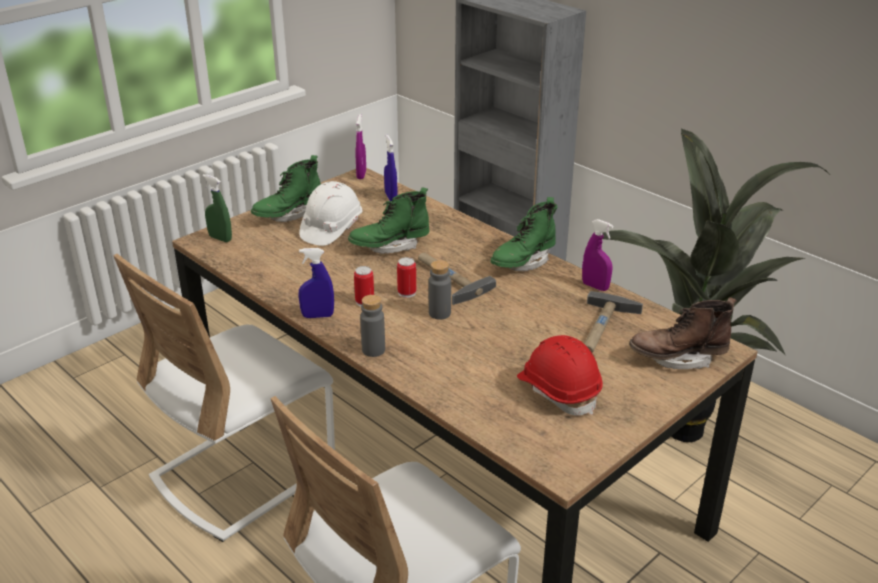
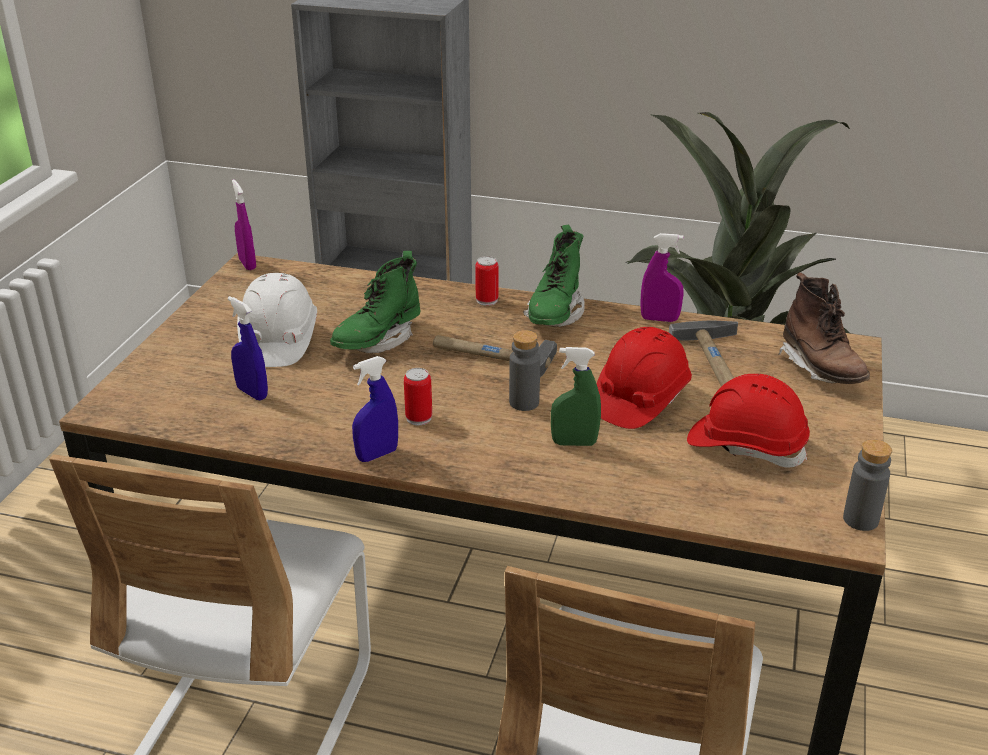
camera: 30 degrees left, 0 degrees up
green spray bottle [202,174,232,242] -> green spray bottle moved to [551,347,601,446]
green boot [251,155,321,222] -> none
grey bottle [360,295,385,357] -> grey bottle moved to [843,439,892,531]
blue spray bottle [384,135,398,201] -> blue spray bottle moved to [228,296,268,400]
can [397,257,416,298] -> can moved to [475,256,499,306]
brown boot [629,297,737,369] -> brown boot turned 75 degrees counterclockwise [779,272,870,384]
none -> red hard hat [596,327,692,429]

